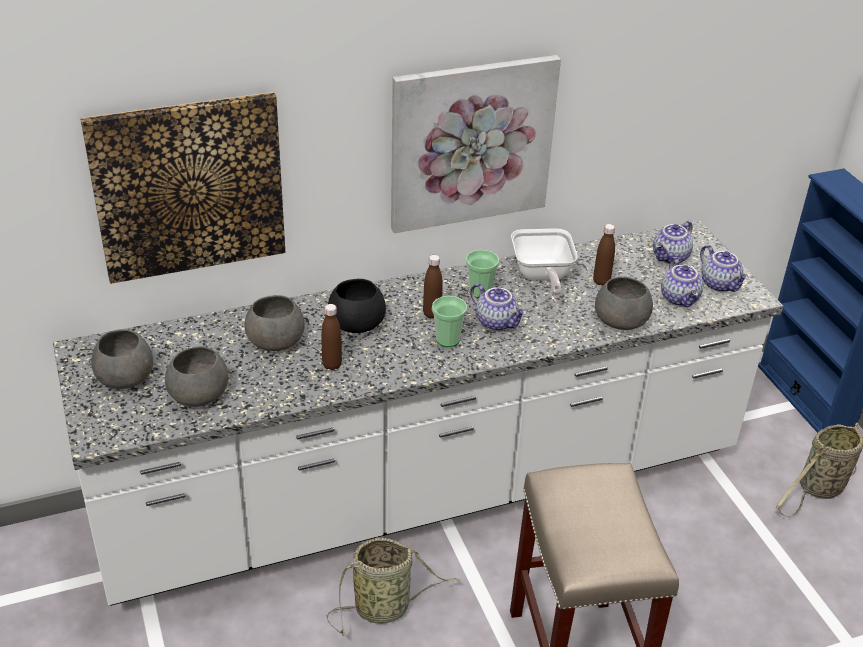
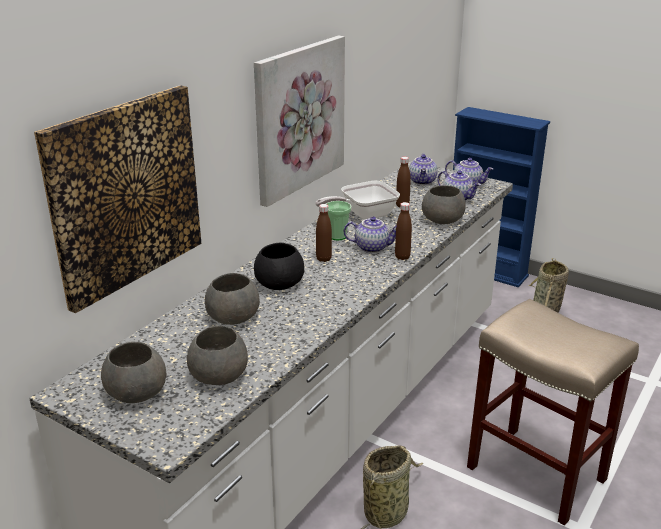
camera: 35 degrees left, 10 degrees down
brown bottle [321,304,342,370] -> brown bottle moved to [395,202,412,260]
cup [432,296,467,347] -> none
frying pan [511,228,578,295] -> frying pan turned 105 degrees clockwise [315,181,400,220]

